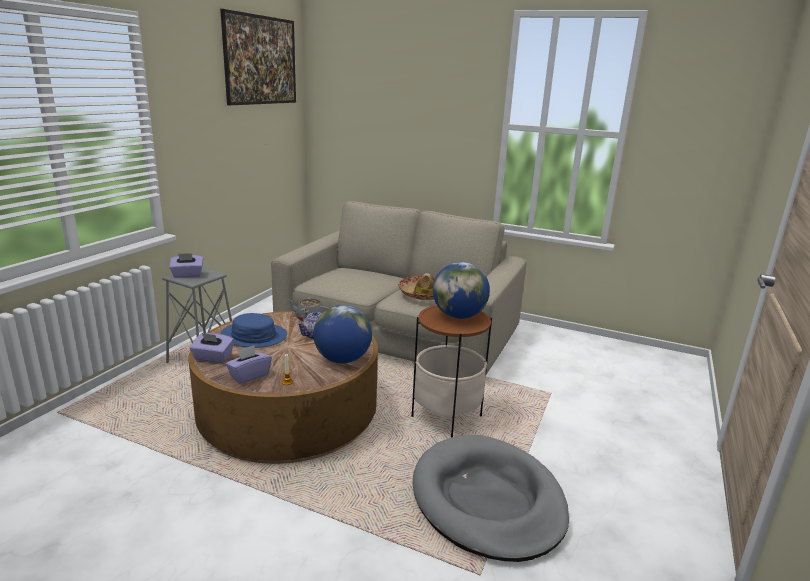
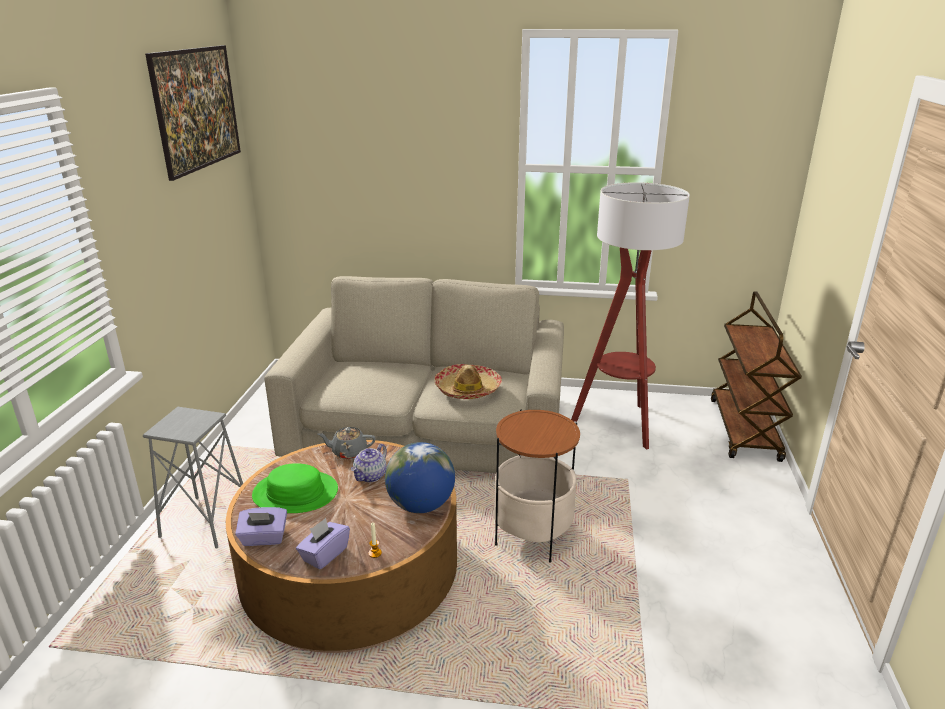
camera: 15 degrees left, 5 degrees up
purple tissue box [169,253,203,278] -> none
blue hat [220,313,287,348] -> green hat [252,463,338,513]
grey dog bed [412,435,569,562] -> none
globe [433,262,490,319] -> none
none -> floor lamp [571,182,690,449]
none -> brown cart [711,291,802,462]

